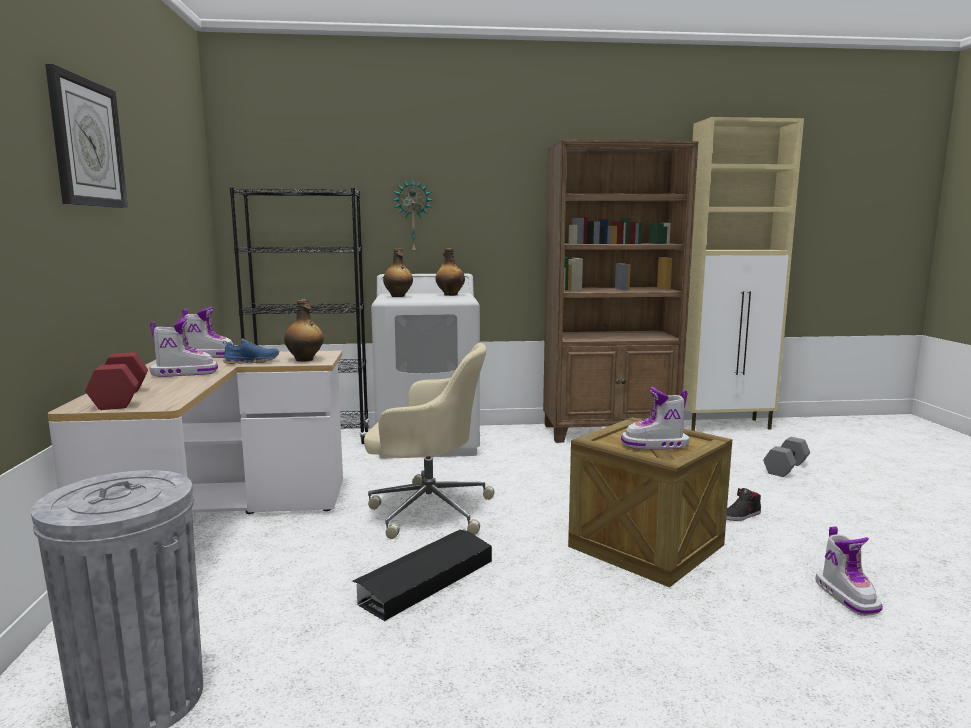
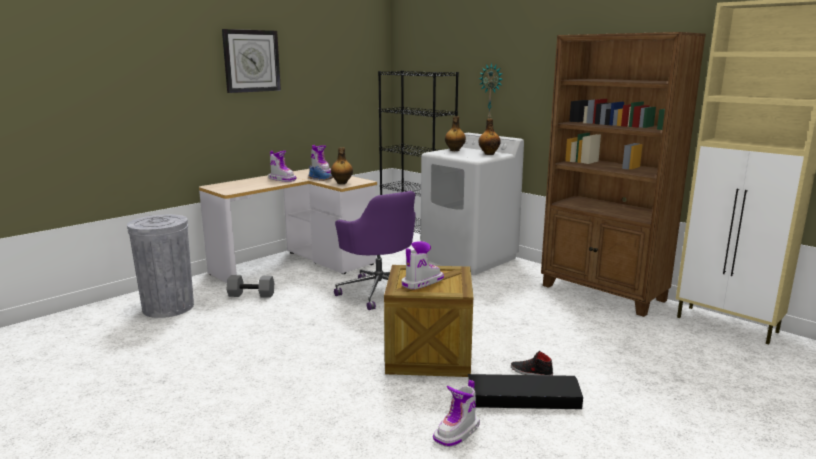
camera: 50 degrees right, 5 degrees up
red dumbbell [85,352,148,410] -> none
black storage box [352,530,492,621] -> black storage box moved to [468,374,583,409]
beige office chair [364,343,494,539] -> purple office chair [334,191,416,310]
boot [621,387,689,449] -> boot turned 90 degrees clockwise [401,241,444,289]
grey dumbbell [763,437,810,477] -> grey dumbbell moved to [226,275,274,298]

